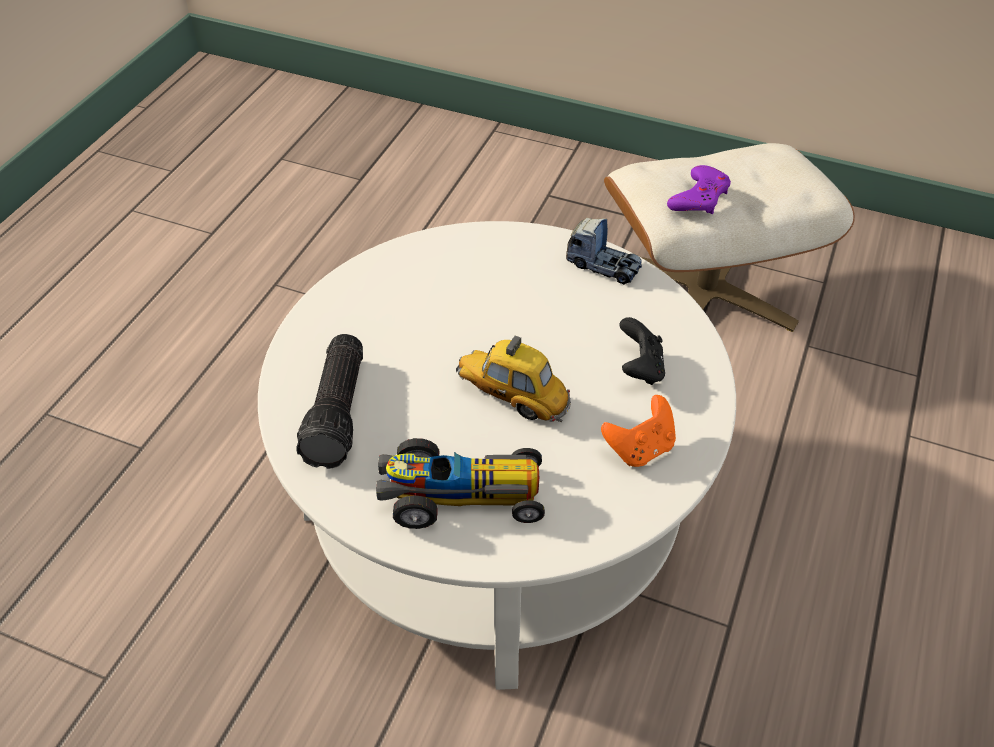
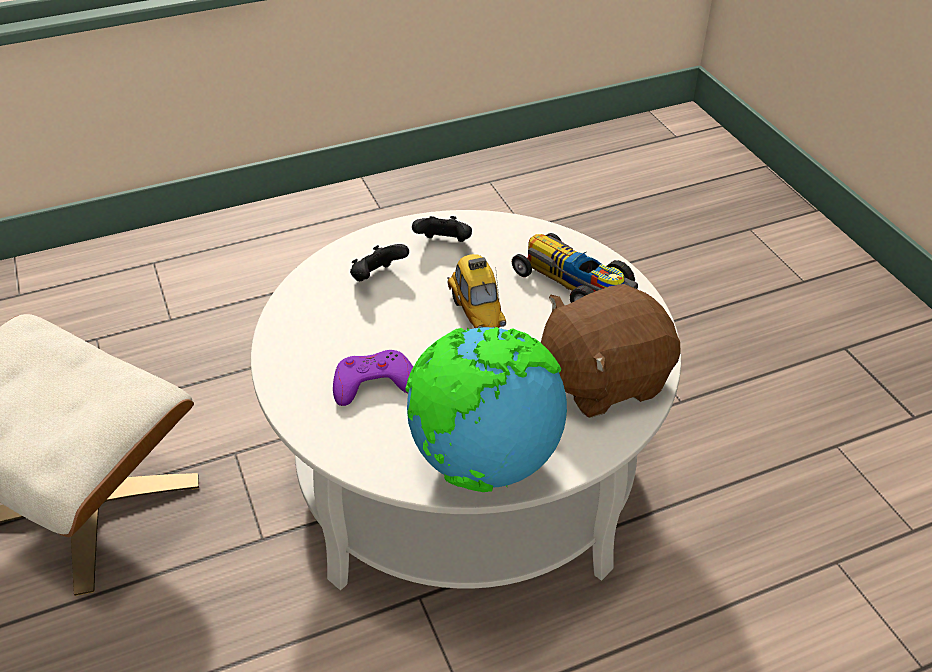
camera: 135 degrees left, 5 degrees down
flashlight [296,334,363,469] -> brown plush toy [541,284,681,418]
toy truck [566,218,642,285] -> none
orange game controller [601,395,676,467] -> black game controller [412,216,472,242]
purple game controller [667,165,731,214] -> purple game controller moved to [333,350,413,406]
none -> globe [406,327,567,492]

